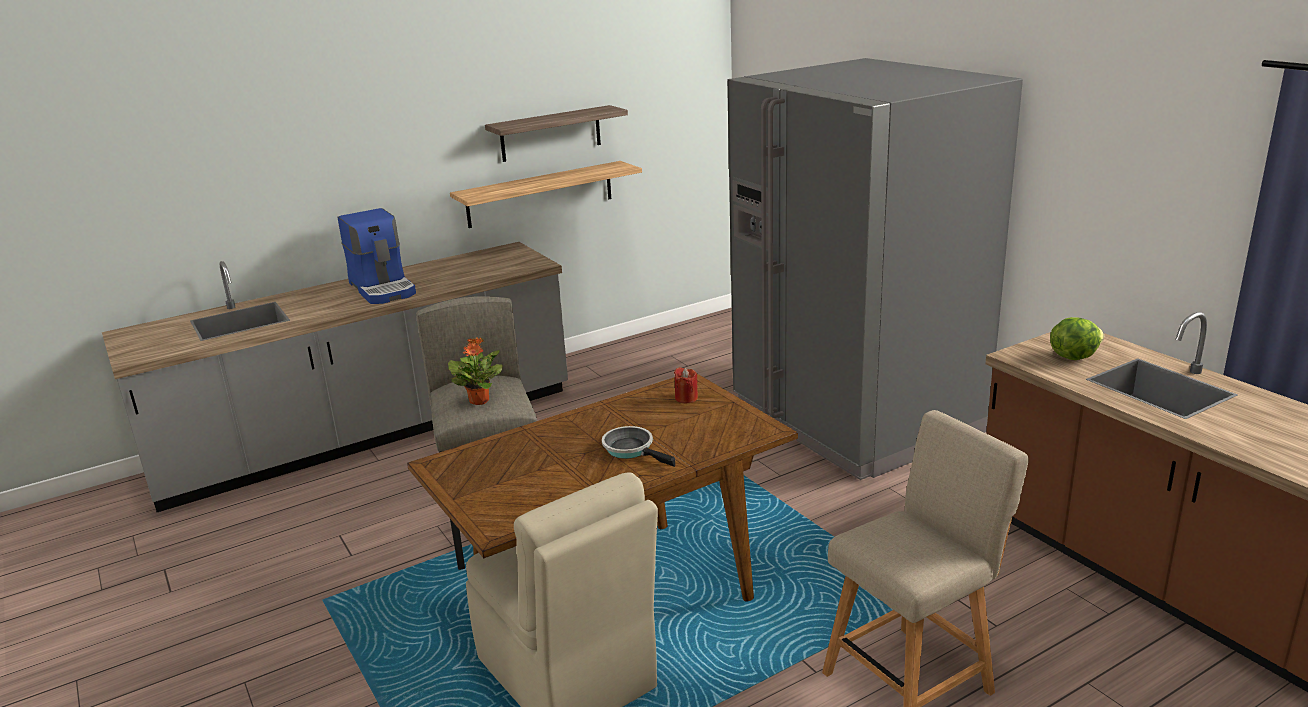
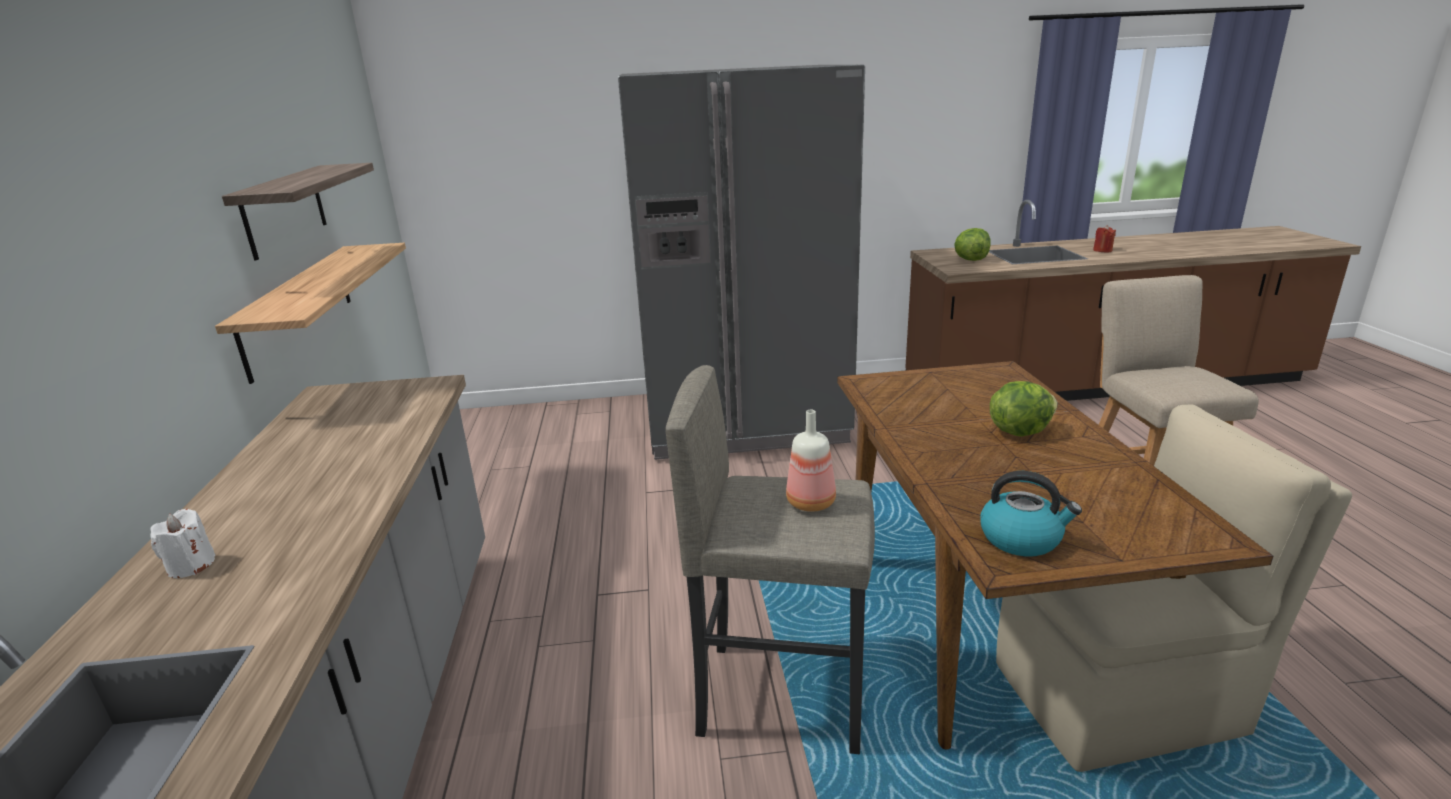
camera: 65 degrees left, 0 degrees up
coffee machine [338,208,416,304] -> none
potted plant [448,337,503,405] -> bottle [786,410,836,512]
frying pan [602,426,675,467] -> lettuce [990,381,1058,437]
red candle [674,367,698,404] -> red candle moved to [1093,225,1116,252]
none -> white candle [150,509,215,578]
none -> kettle [980,471,1082,557]

